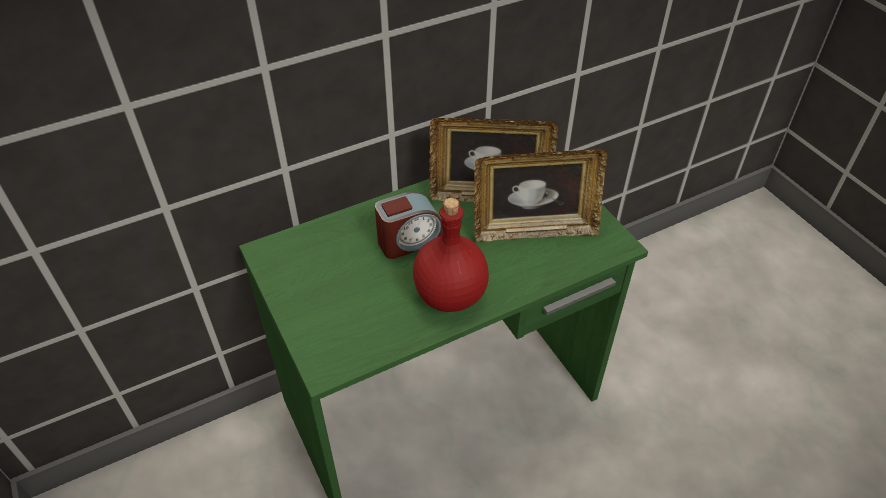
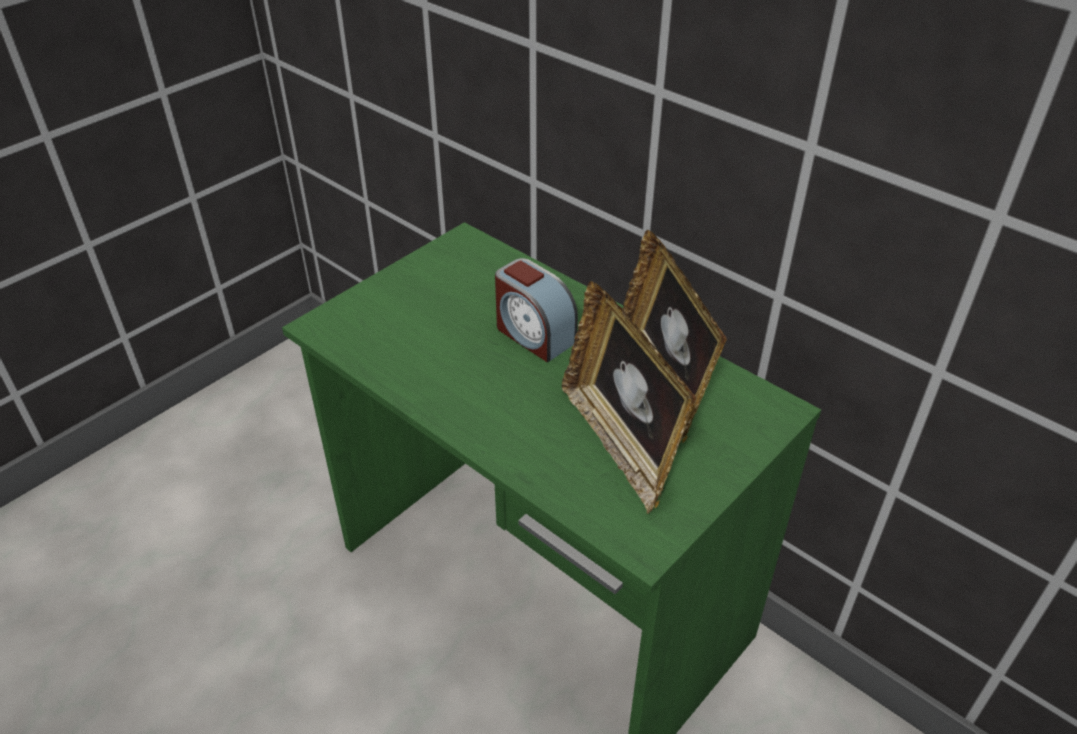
camera: 70 degrees right, 5 degrees down
red bottle [413,198,489,312] -> none

